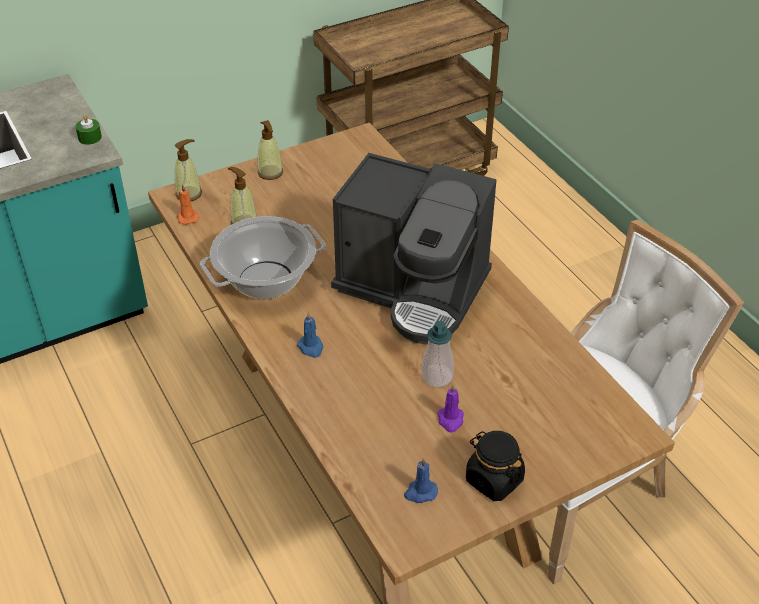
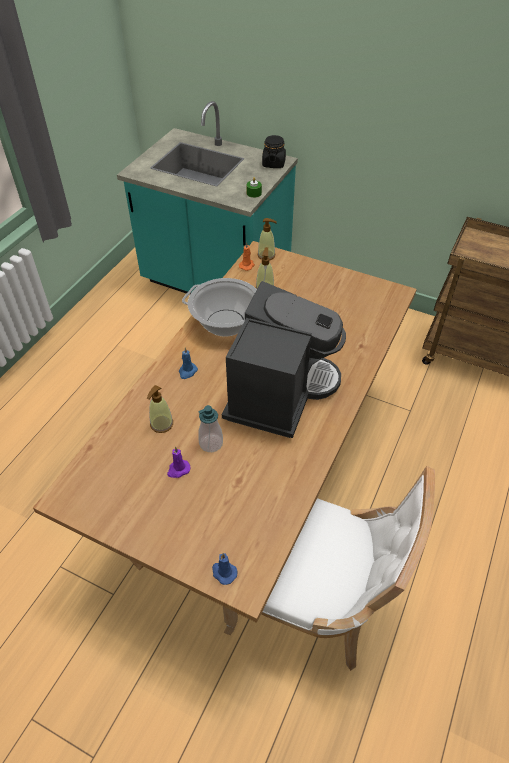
camera: 55 degrees right, 5 degrees up
soap dispenser [257,120,283,180] -> soap dispenser moved to [147,385,173,433]
coffee machine [331,153,496,344] -> coffee machine turned 150 degrees counterclockwise [222,281,346,438]
blue candle [404,458,438,503] -> blue candle moved to [212,553,237,585]
black jar [466,431,525,501] -> black jar moved to [262,135,286,168]

